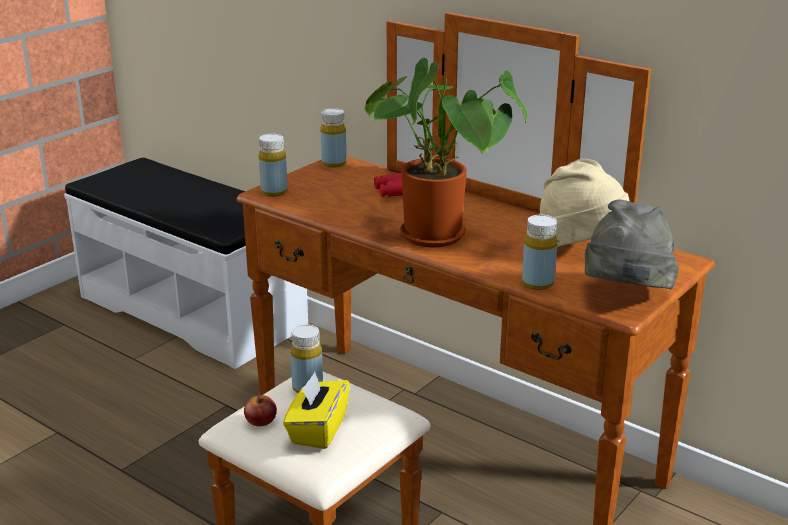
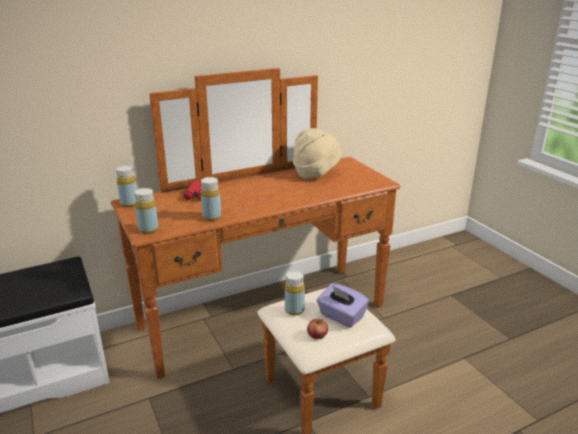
camera: 65 degrees left, 0 degrees up
yellow tissue box [283,372,350,449] -> purple tissue box [317,283,369,328]
potted plant [365,58,528,247] -> none
yellow bottle [522,215,557,290] -> yellow bottle moved to [201,177,221,221]
grey hat [585,199,679,289] -> none

